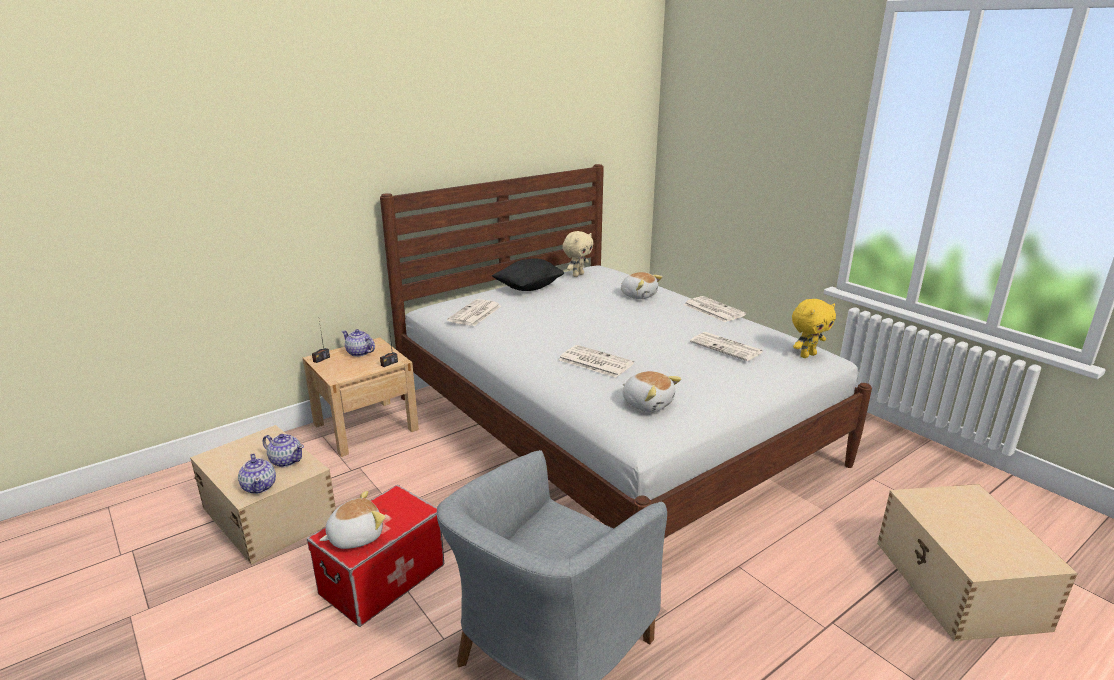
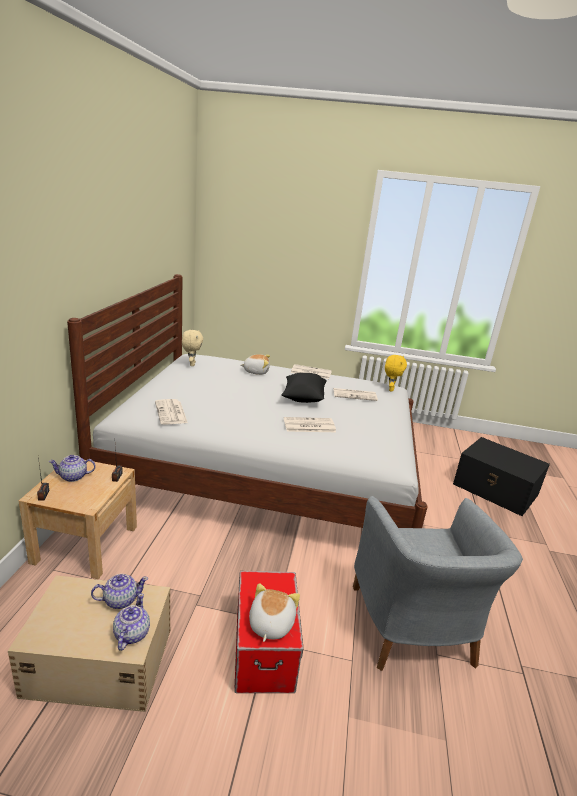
camera: 45 degrees left, 0 degrees up
teapot [238,454,276,494] -> teapot turned 105 degrees counterclockwise [113,593,150,651]
black pillow [492,258,565,291] -> black pillow moved to [281,373,327,403]
plush toy [623,371,682,412] -> none
beige storage box [877,484,1078,641] -> black storage box [453,437,550,516]

